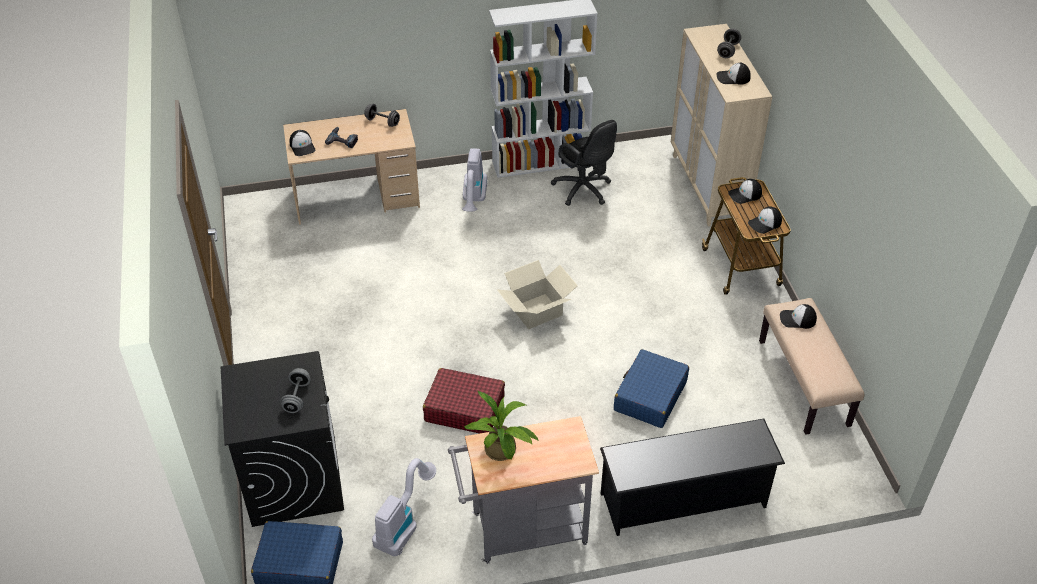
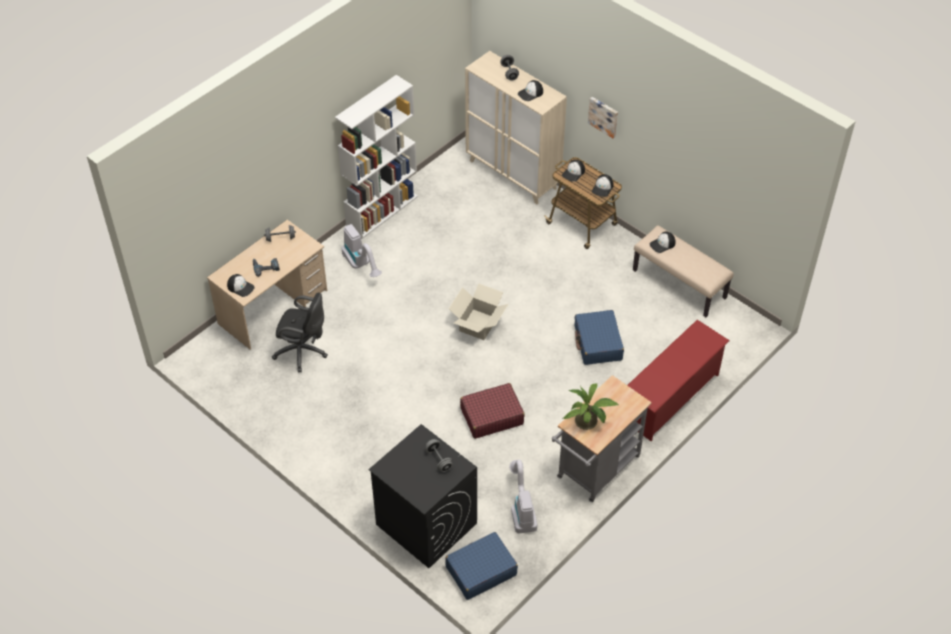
camera: 35 degrees left, 5 degrees up
black office chair [551,120,617,206] -> black office chair moved to [272,293,328,372]
black shoe rack [600,419,785,536] -> red shoe rack [627,320,730,441]
none -> picture [588,97,618,138]

